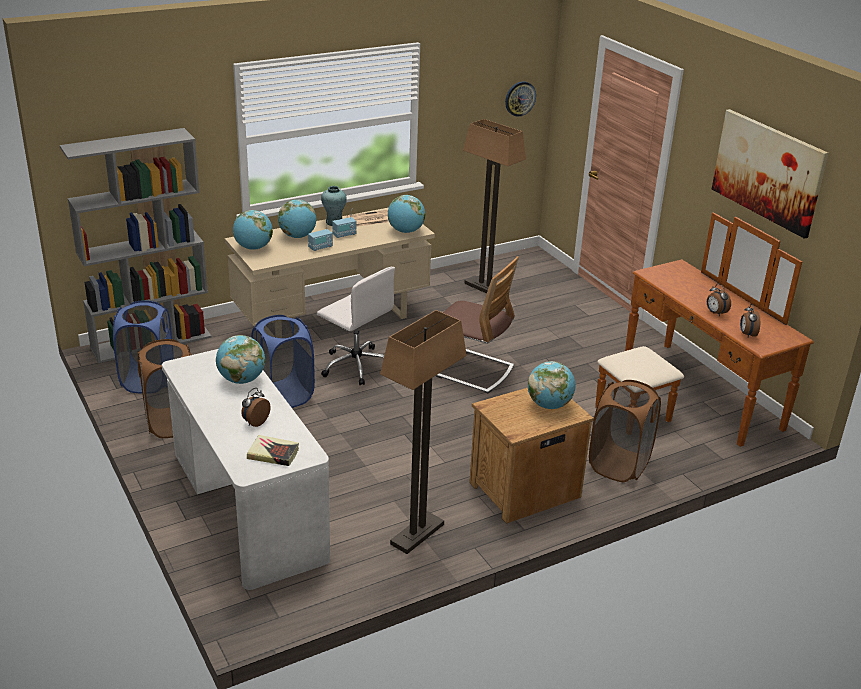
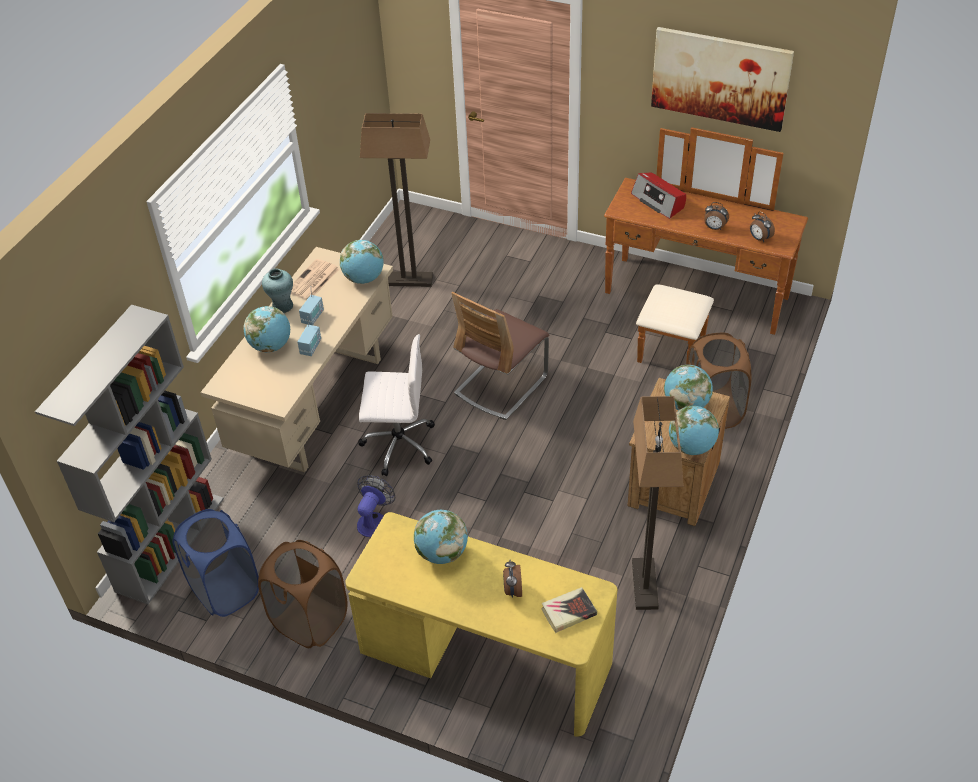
camera: 35 degrees left, 15 degrees up
white desk [162,349,330,590] -> yellow desk [345,512,618,736]
globe [233,210,273,250] -> globe moved to [669,405,719,455]
blue laundry basket [251,315,315,408] -> fan [357,475,395,537]
chair [436,256,519,393] -> chair turned 135 degrees clockwise [451,292,549,420]
wall clock [505,81,536,117] -> none
none -> radio [631,172,686,219]

